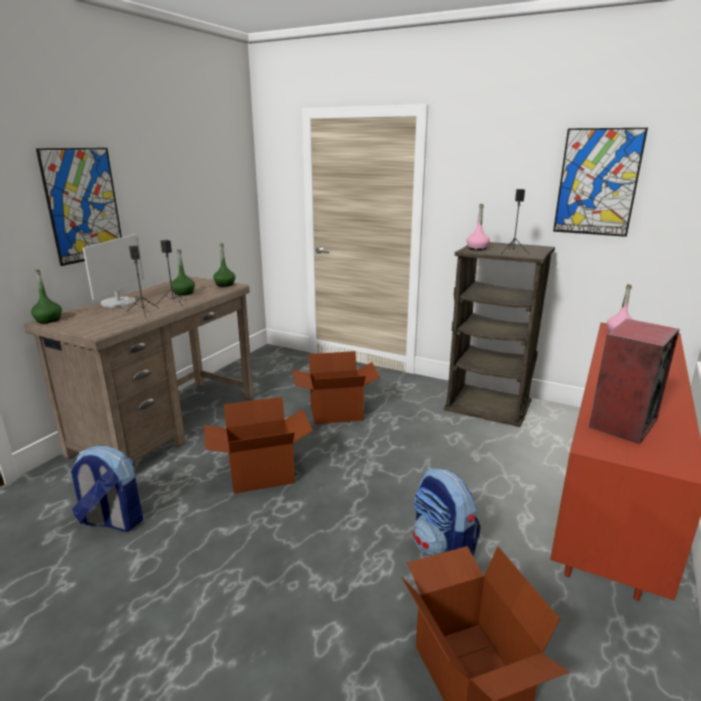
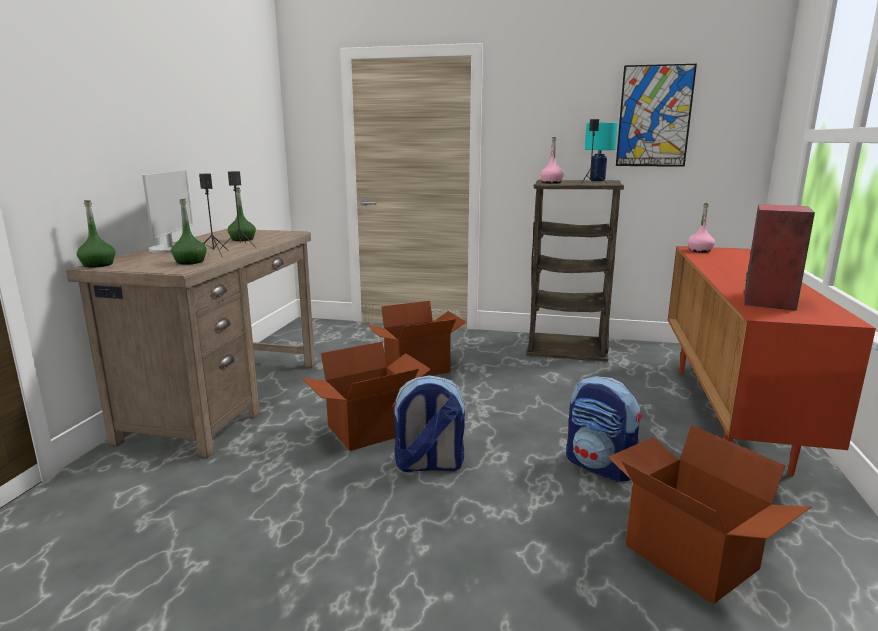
camera: 15 degrees left, 5 degrees down
picture [36,148,122,266] -> none
backpack [71,446,143,532] -> backpack moved to [392,375,465,472]
green bottle [213,243,235,287] -> green bottle moved to [171,199,207,265]
none -> turquoise table lamp [585,122,618,181]

